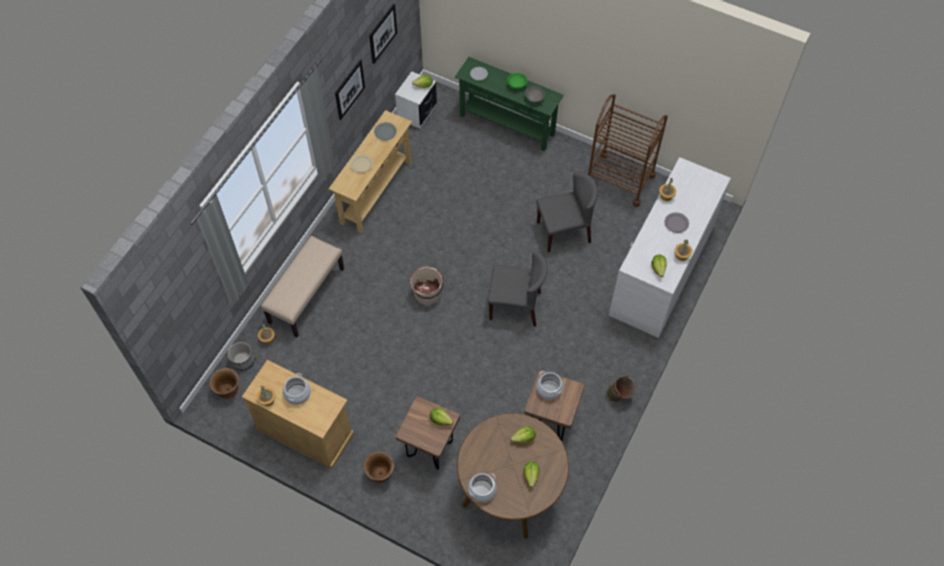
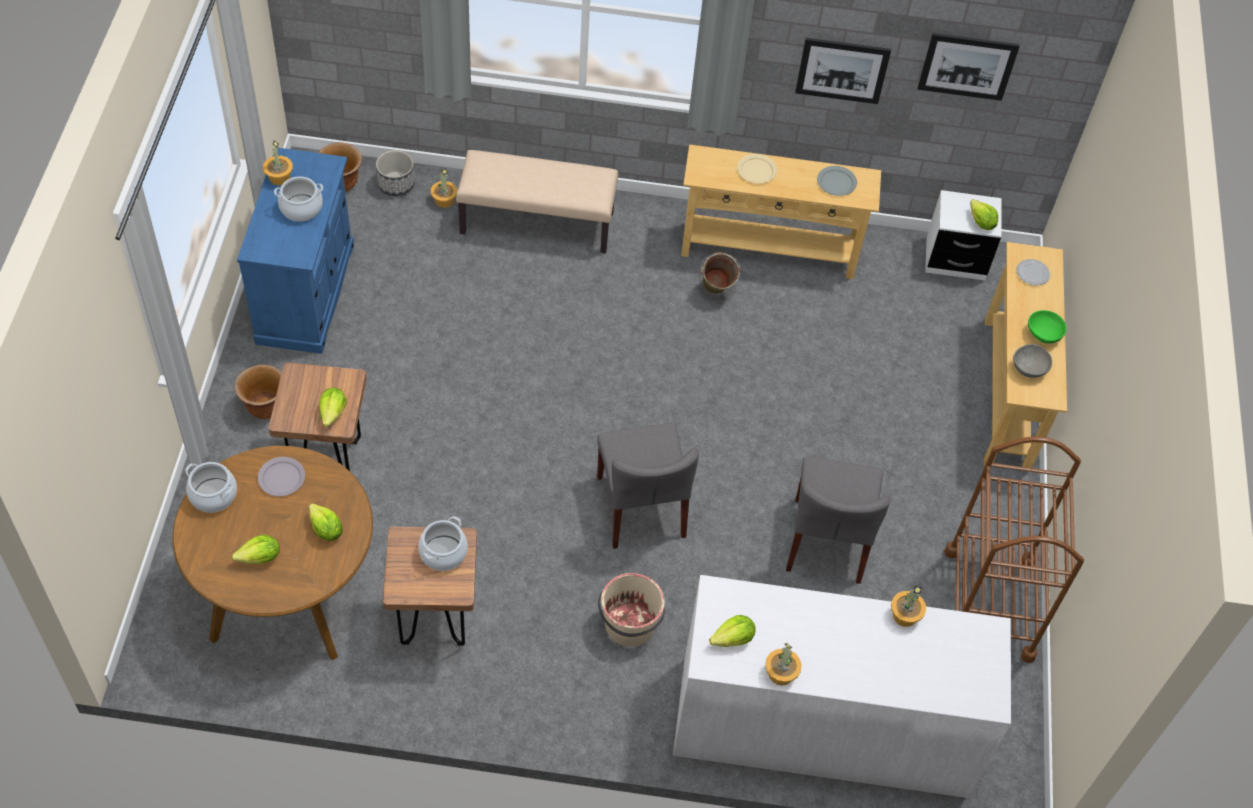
camera: 65 degrees right, 5 degrees down
beige cabinet [242,360,354,469] -> blue cabinet [237,148,354,354]
beige bucket [410,267,444,305] -> beige bucket moved to [598,573,665,647]
green console table [455,57,564,151] -> beige console table [984,242,1067,468]
grey chair [536,172,598,252] -> grey chair turned 45 degrees clockwise [786,456,890,584]
green bucket [607,375,636,402] -> green bucket moved to [701,252,741,294]
grey plate [665,212,689,233] -> grey plate moved to [258,457,305,496]

